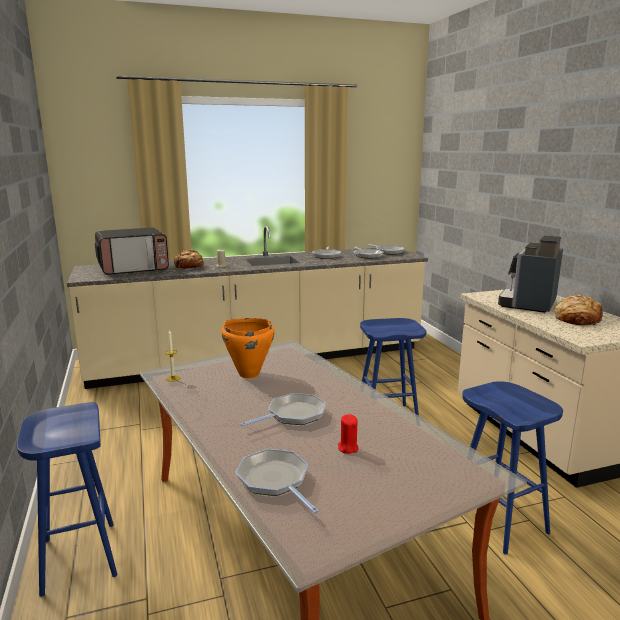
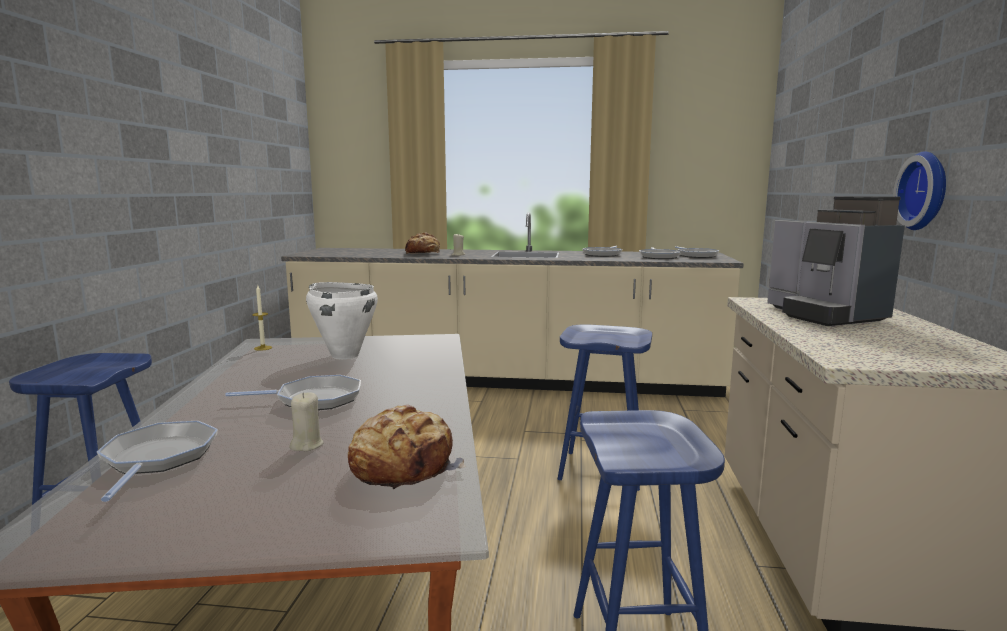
camera: 25 degrees right, 5 degrees down
microwave [95,228,169,275] -> none
orange cooking pot [221,318,275,378] -> white cooking pot [306,282,378,359]
red candle [338,414,358,454] -> beige candle [289,392,324,451]
coffee machine [498,236,563,313] -> coffee machine turned 75 degrees counterclockwise [767,196,905,326]
bread [554,294,603,326] -> bread moved to [348,405,466,489]
none -> wall clock [893,151,946,230]

